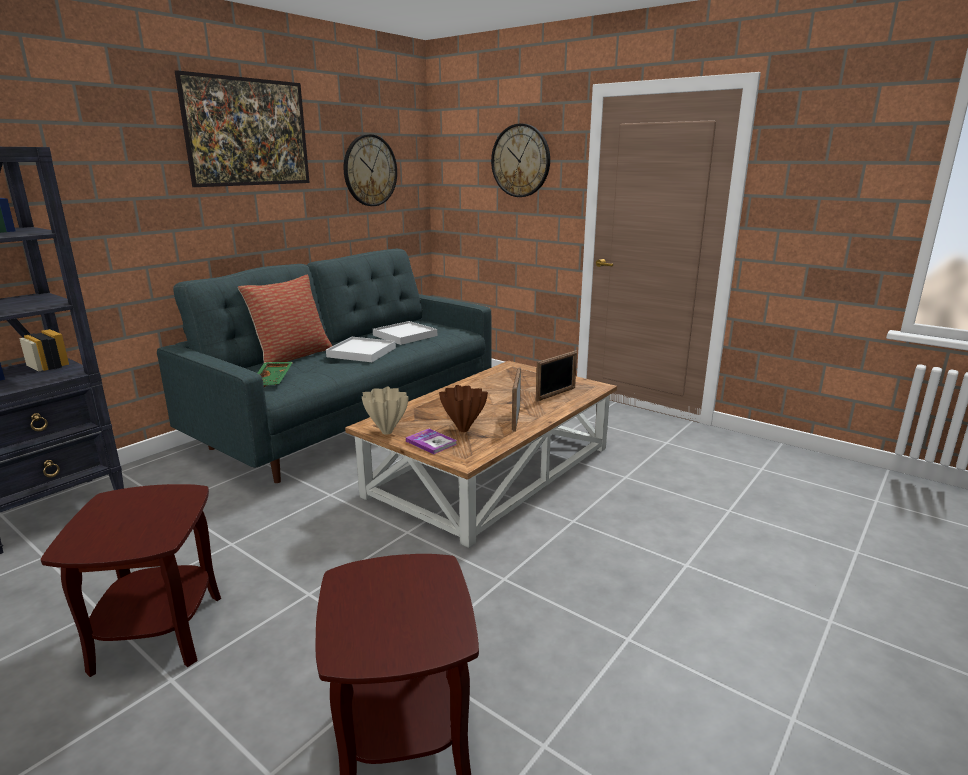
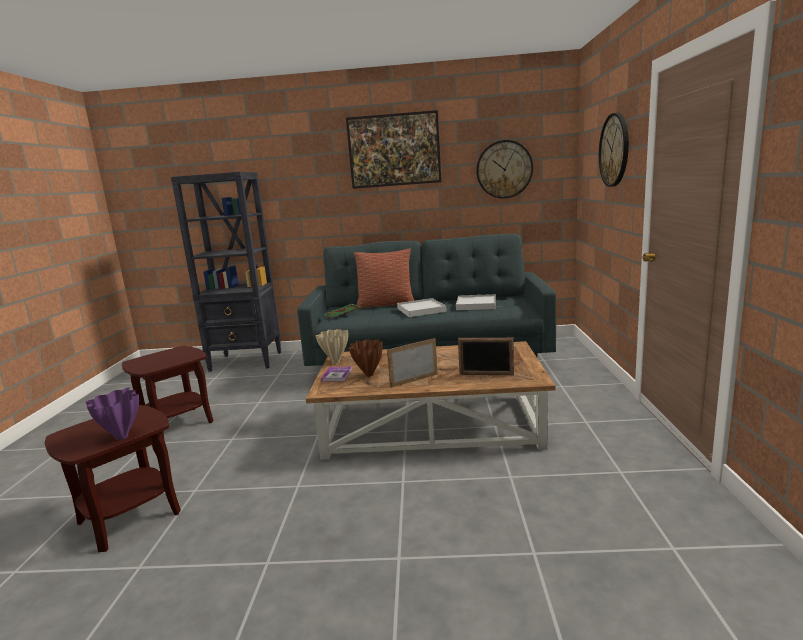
camera: 55 degrees right, 5 degrees down
none -> purple vase [86,387,139,440]

